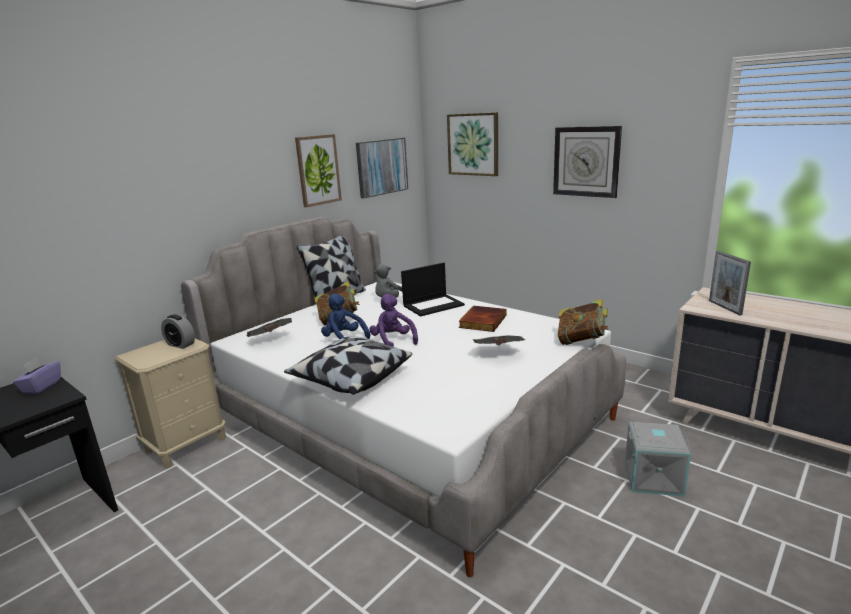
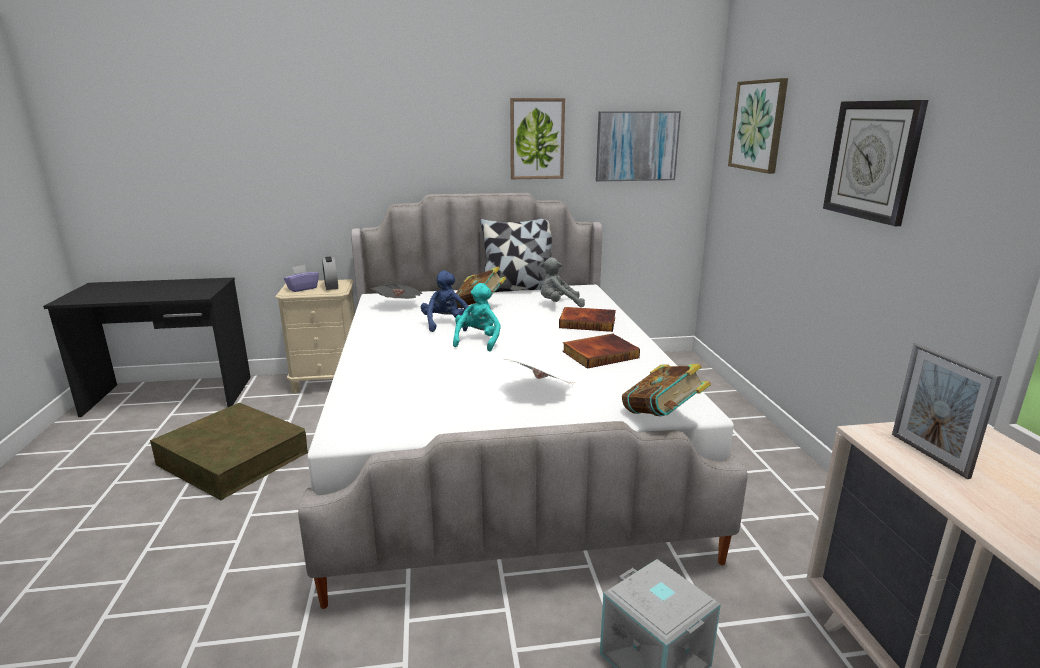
camera: 40 degrees right, 0 degrees up
purple tissue box [13,358,61,394] -> purple tissue box moved to [284,265,319,292]
pillow [284,336,412,395] -> none
purple plush toy [369,294,418,346] -> turquoise plush toy [453,283,501,351]
laptop [401,263,465,316] -> book [559,307,616,332]
picture frame [709,251,751,316] -> picture frame turned 45 degrees counterclockwise [892,342,1002,479]
none -> brown storage box [150,403,308,500]

